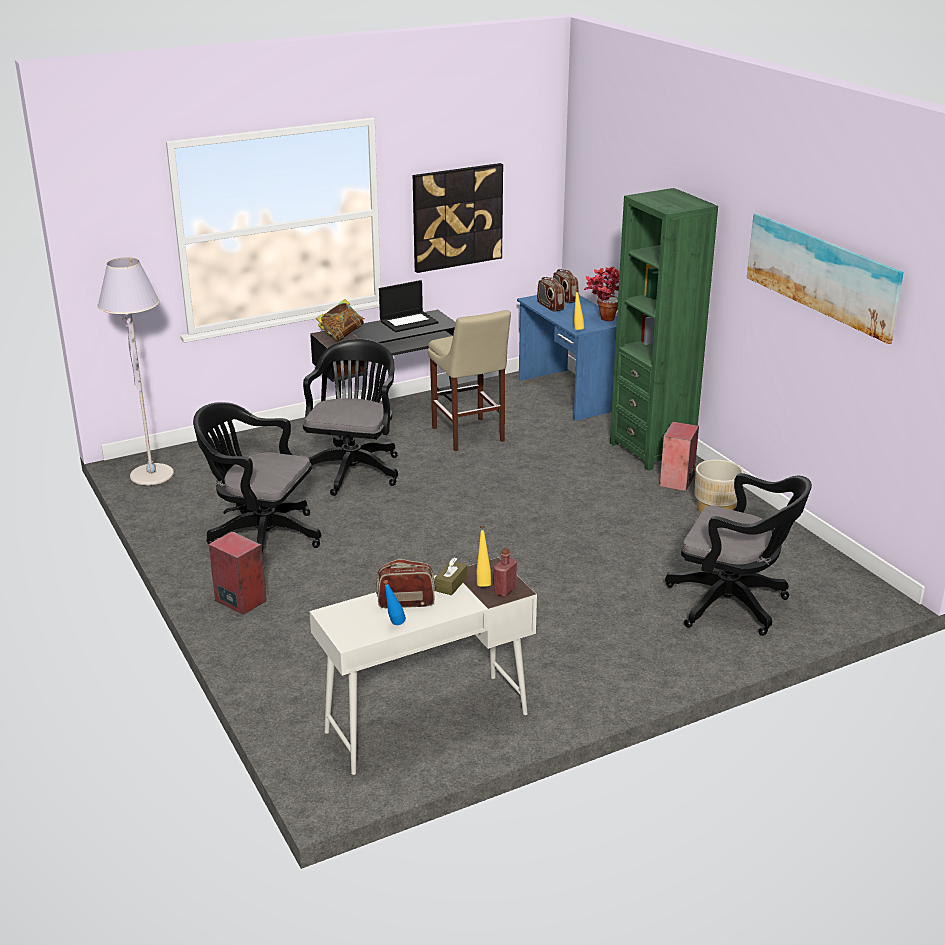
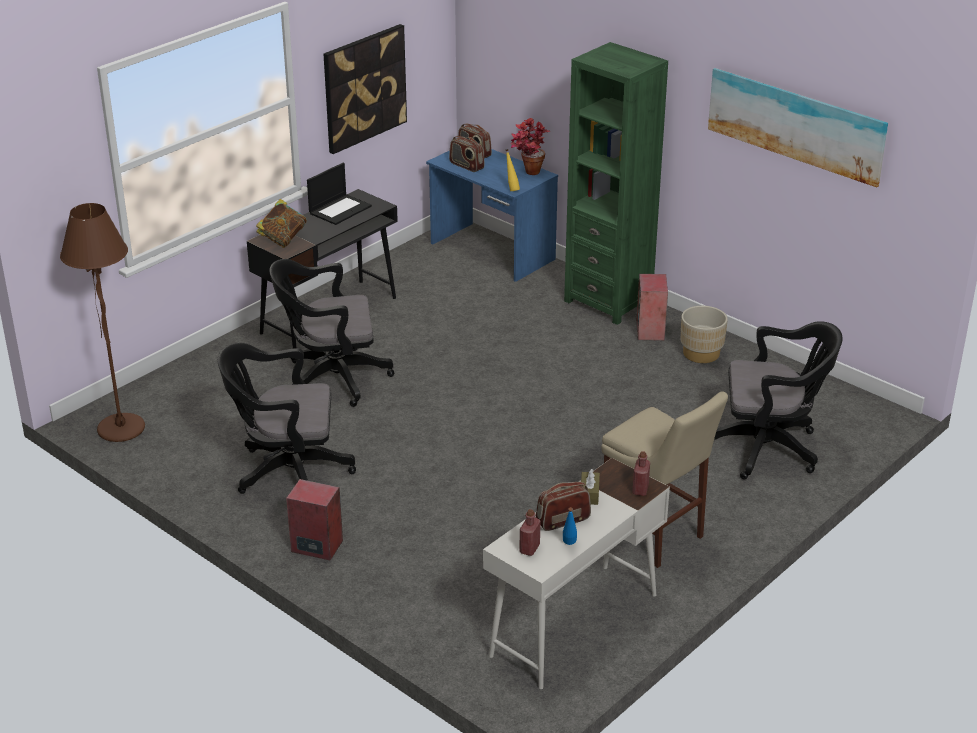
camera: 20 degrees left, 5 degrees up
grey floor lamp [97,257,174,486] -> brown floor lamp [60,203,145,442]
black office chair [303,339,398,496] -> black office chair turned 90 degrees counterclockwise [269,259,394,407]
beige stool [428,310,511,451] -> beige stool moved to [601,391,728,568]
yellow bottle [476,526,491,587] -> none
none -> red bottle [519,509,541,556]

